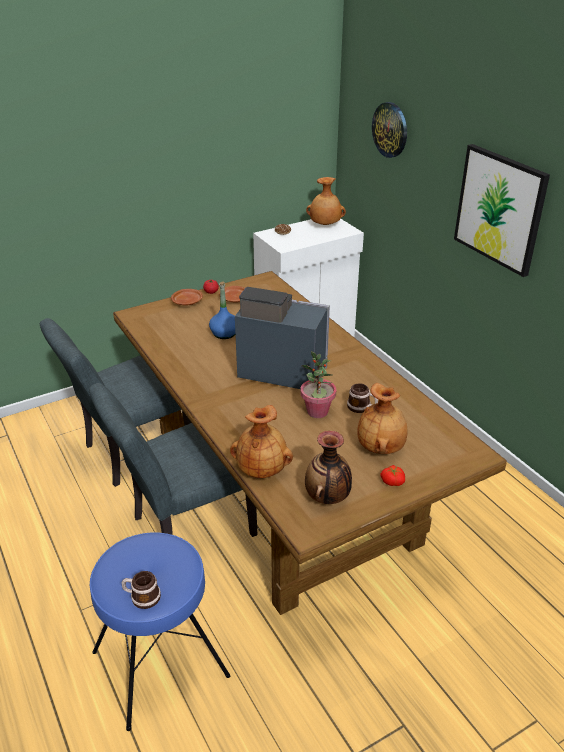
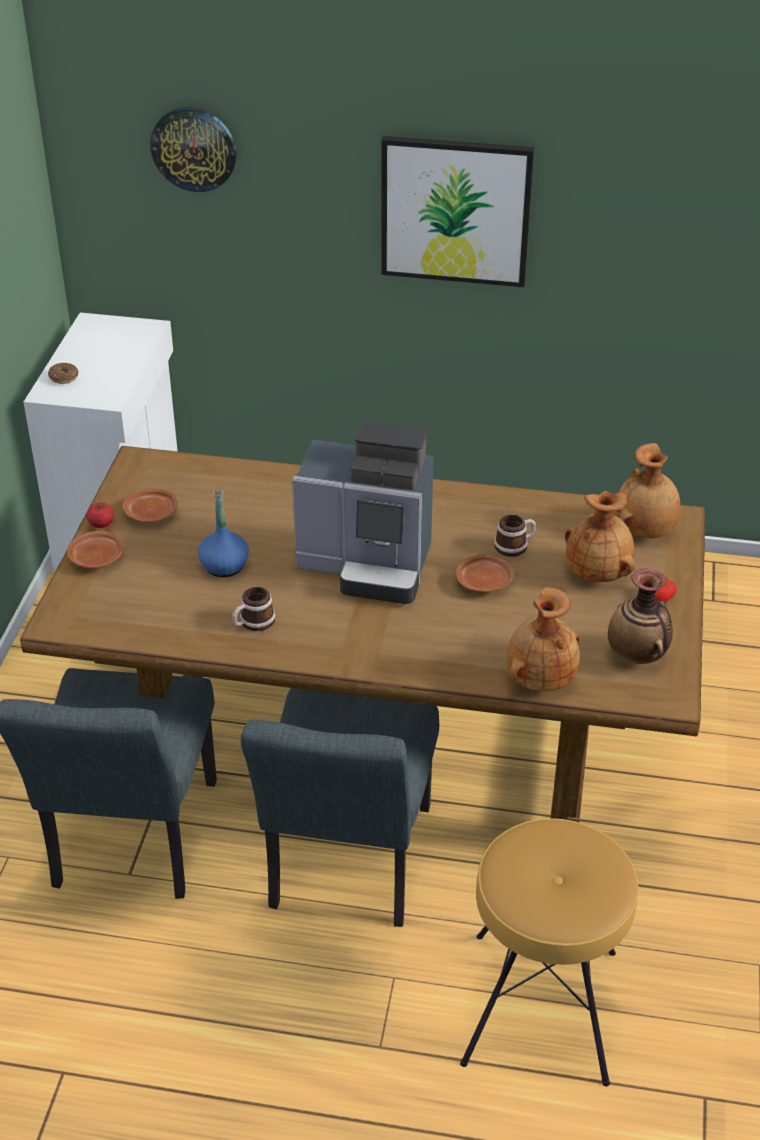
camera: 50 degrees left, 5 degrees up
blue stool [90,532,230,731] -> brown stool [460,818,639,1087]
mug [122,571,161,609] -> mug moved to [232,587,275,631]
coffee machine [235,287,330,389] -> coffee machine turned 135 degrees counterclockwise [292,421,434,604]
potted plant [300,351,336,418] -> brown plate [456,554,514,593]
brown vase [306,177,346,225] -> brown vase moved to [615,443,680,538]

